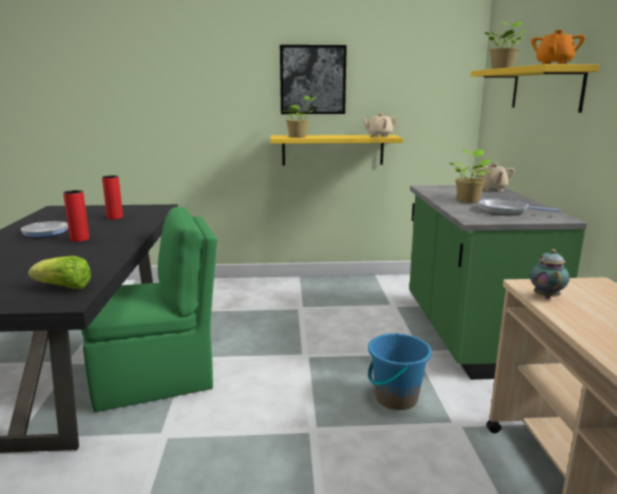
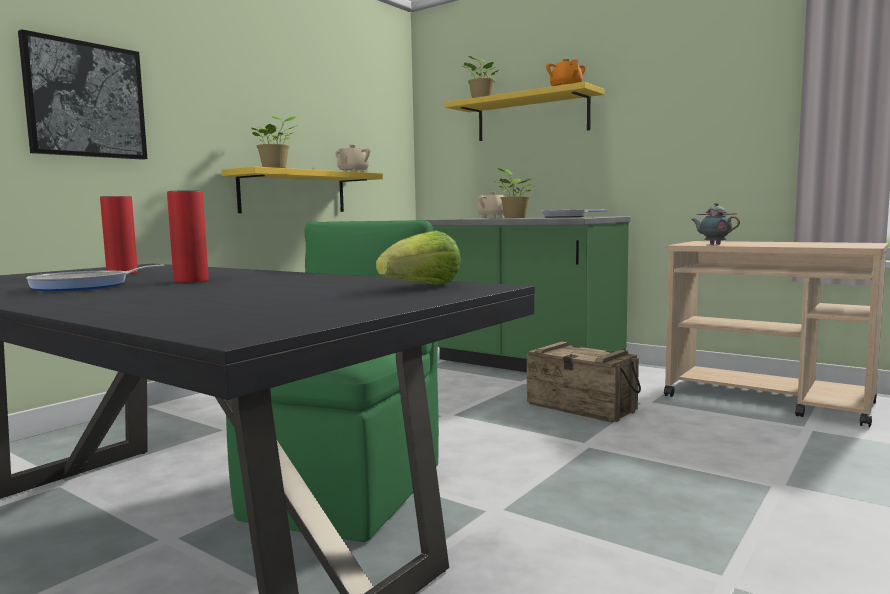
camera: 50 degrees left, 10 degrees down
picture [280,45,347,114] -> picture moved to [18,29,147,160]
blue bucket [368,333,432,410] -> crate [527,341,641,423]

